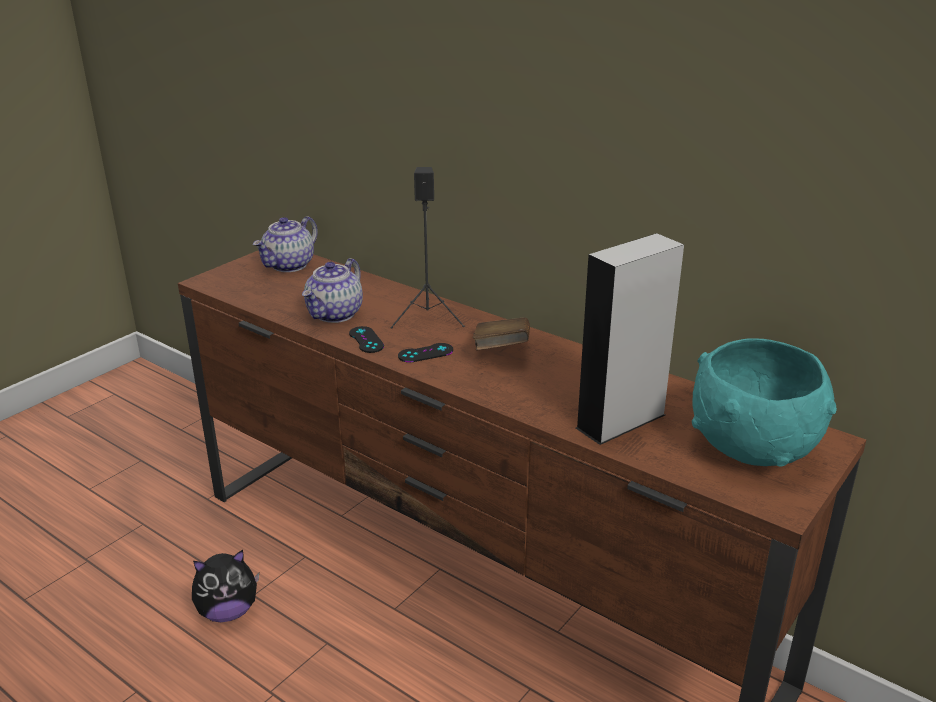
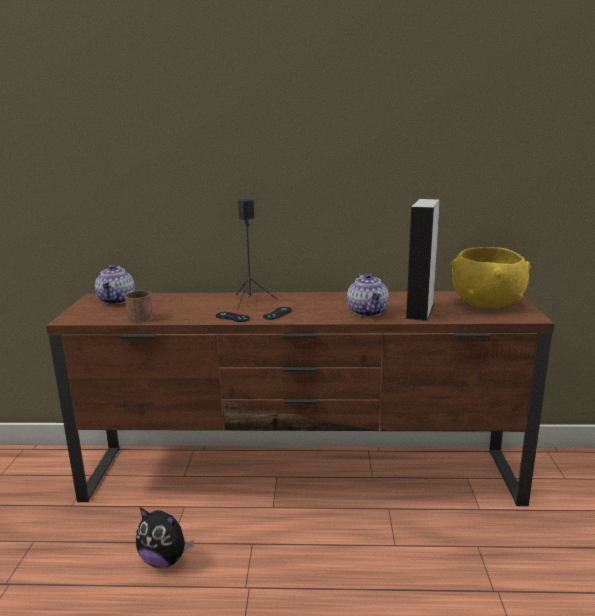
camera: 35 degrees left, 10 degrees down
plush toy [192,550,259,622] -> plush toy turned 75 degrees clockwise [136,508,194,568]
teapot [302,258,363,323] -> teapot moved to [347,273,389,317]
brown book [473,318,530,350] -> none
turquoise bowl [692,338,837,467] -> yellow bowl [451,247,531,309]
none -> brown mug [125,291,153,323]

